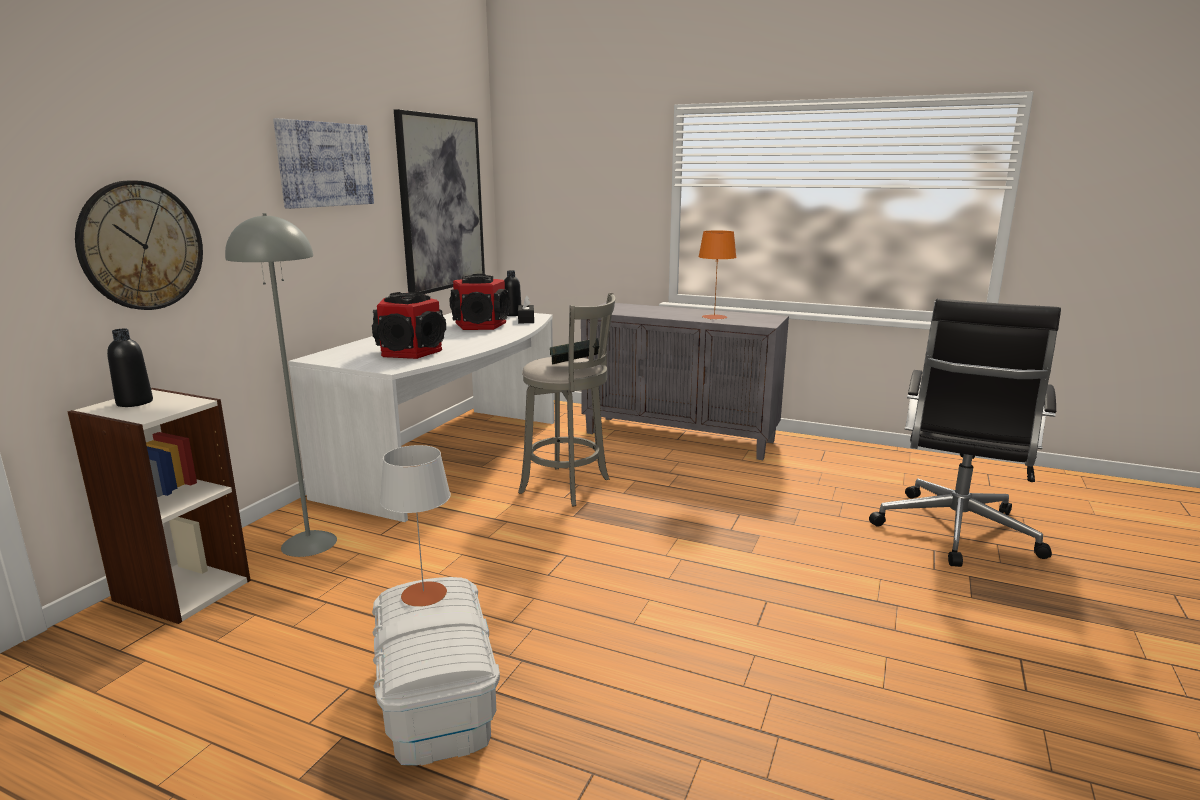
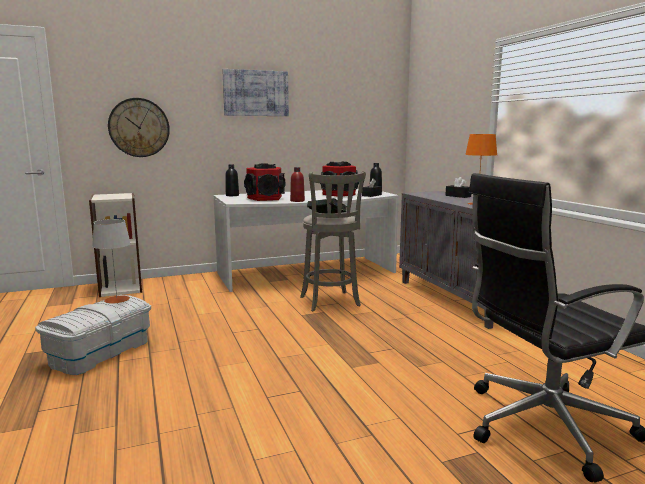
camera: 45 degrees right, 5 degrees down
black bottle [107,329,153,407] -> black bottle moved to [226,164,239,196]
grey floor lamp [225,213,337,557] -> none
picture [394,109,485,294] -> none
none -> red bottle [290,167,305,202]
none -> black tissue box [445,177,471,198]

